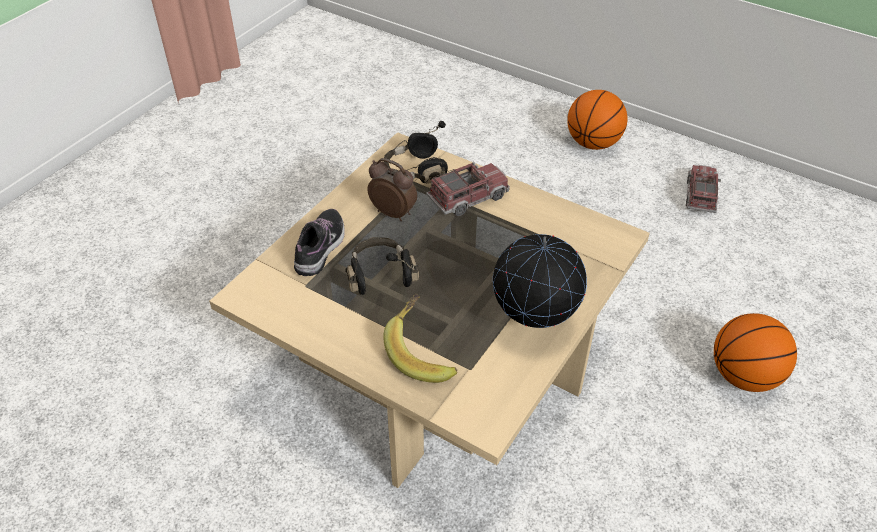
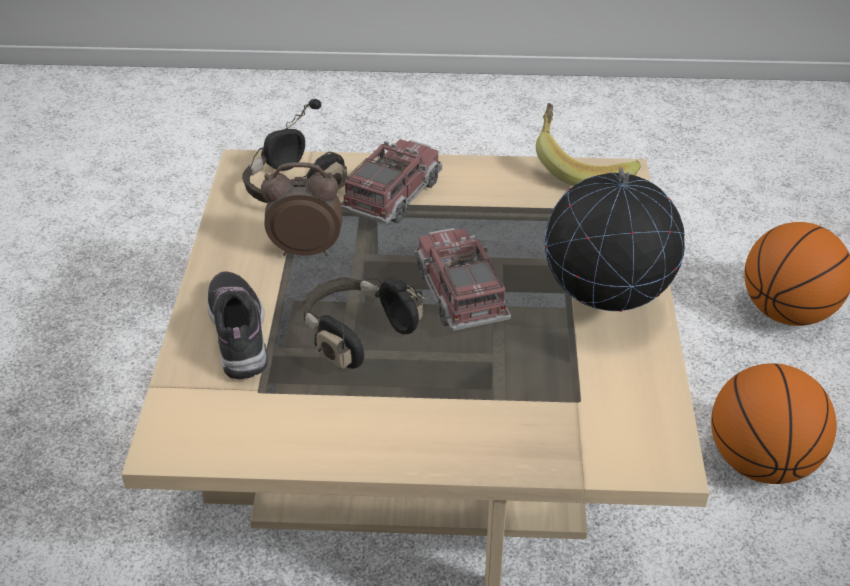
camera: 30 degrees left, 5 degrees down
banana [383,294,457,383] -> banana moved to [536,103,641,186]
basketball [567,90,628,150] -> basketball moved to [711,363,837,484]
toy truck [686,165,721,213] -> toy truck moved to [414,228,511,331]

